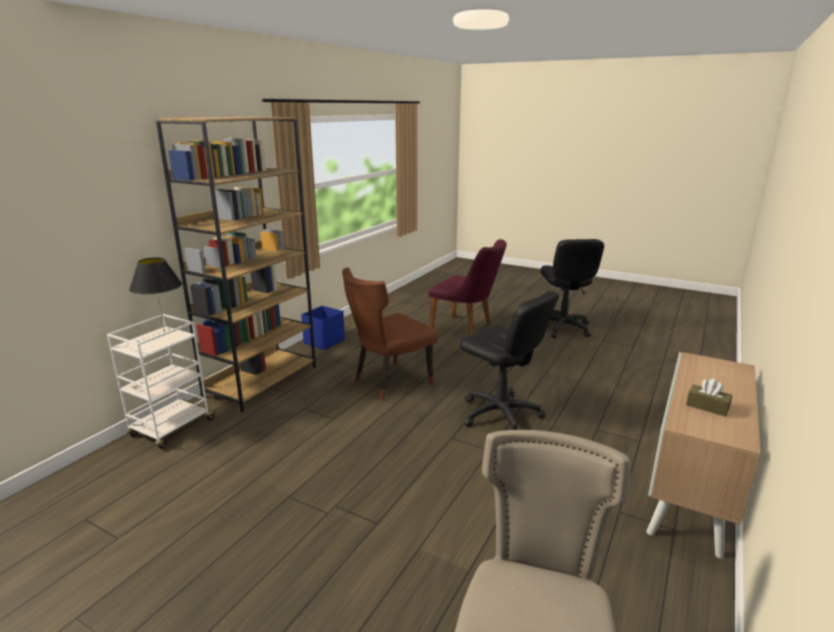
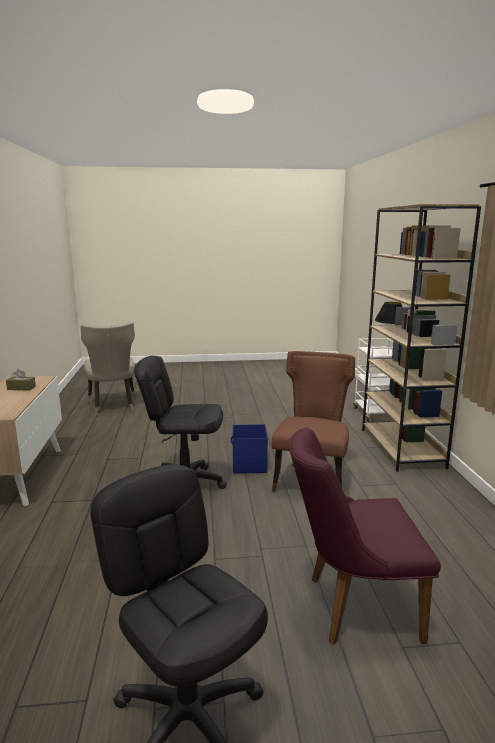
camera: 145 degrees right, 5 degrees down
blue storage box [301,306,345,350] -> blue storage box moved to [231,424,268,474]

